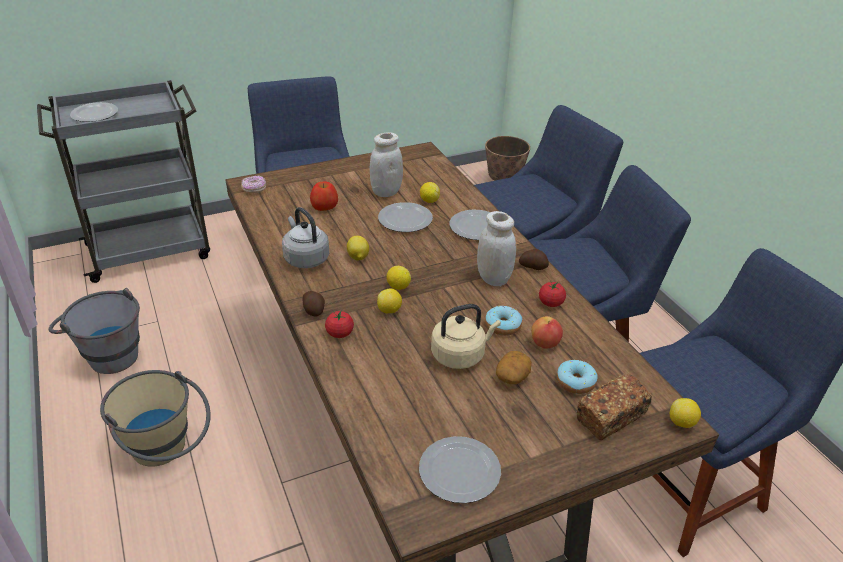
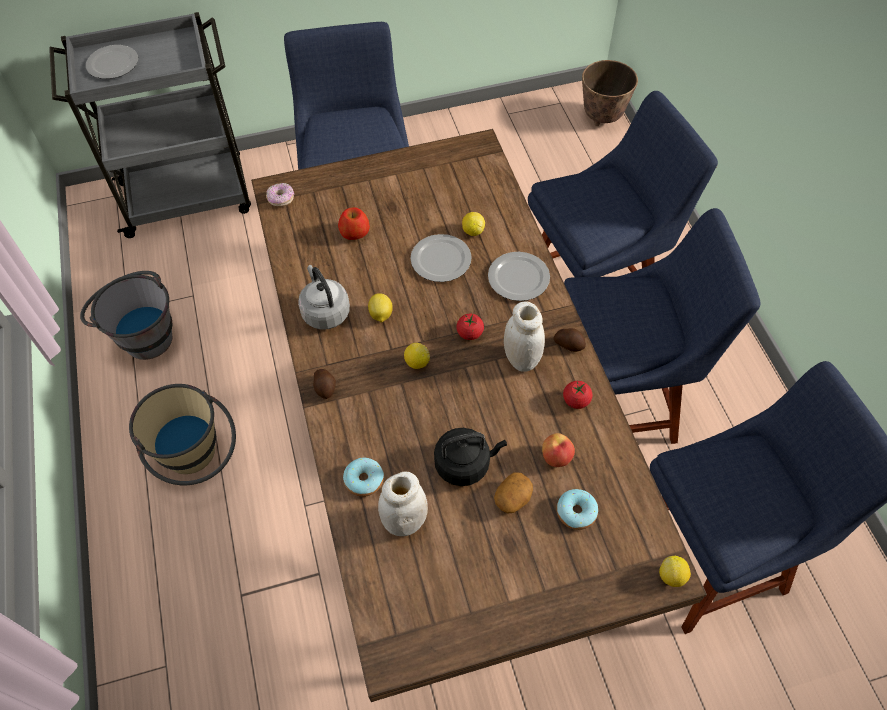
camera: 10 degrees right, 20 degrees up
tomato [325,310,354,338] -> tomato moved to [456,314,484,340]
white jar [370,132,403,197] -> white jar moved to [378,472,428,536]
lemon [377,288,402,313] -> none
plate [419,436,501,503] -> none
beige kettle [431,304,501,369] -> black kettle [434,428,507,486]
donut [485,306,522,336] -> donut moved to [343,458,384,497]
bread [576,374,652,440] -> none

